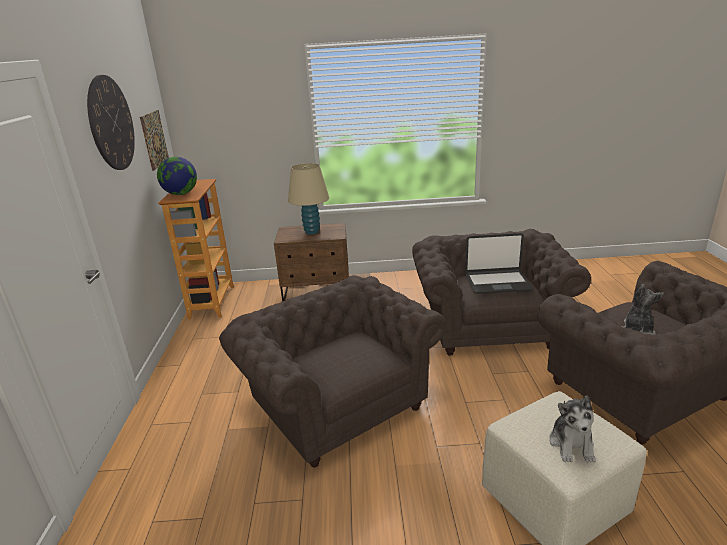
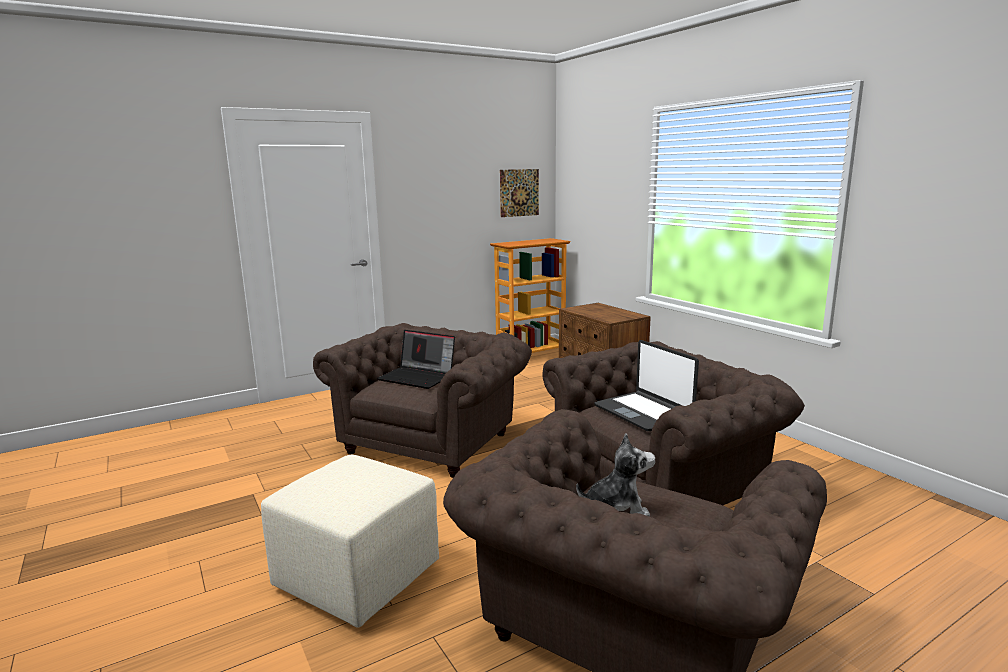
camera: 60 degrees right, 10 degrees down
wall clock [87,75,135,170] -> none
globe [157,157,197,195] -> none
beige table lamp [288,163,329,234] -> none
plush toy [549,396,596,462] -> none
none -> laptop [377,330,455,389]

